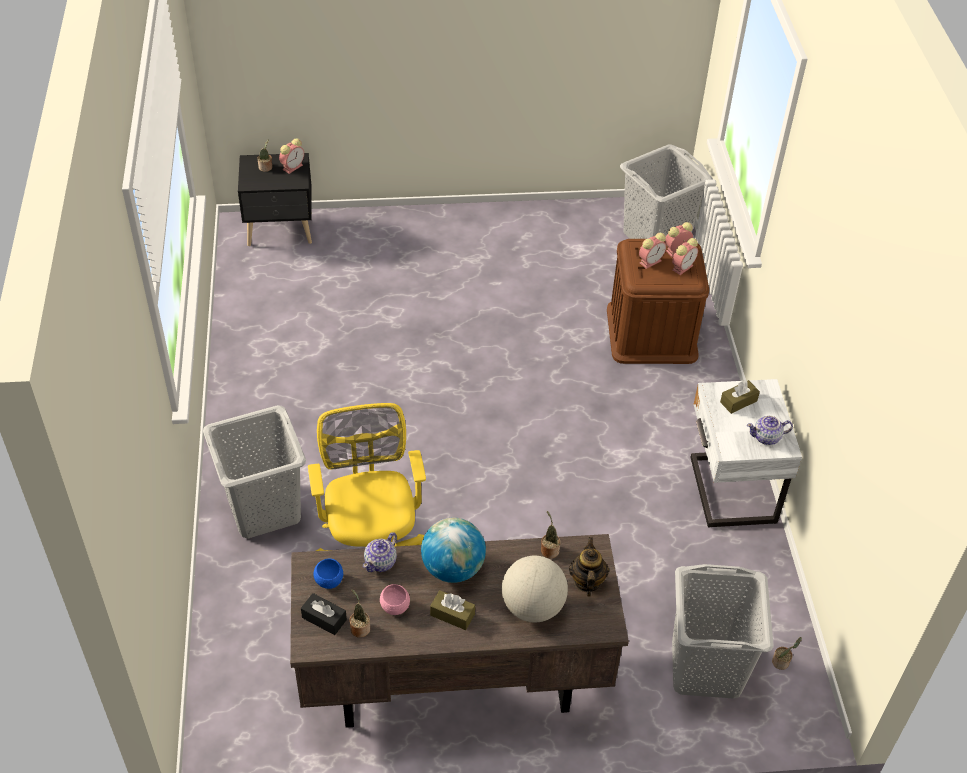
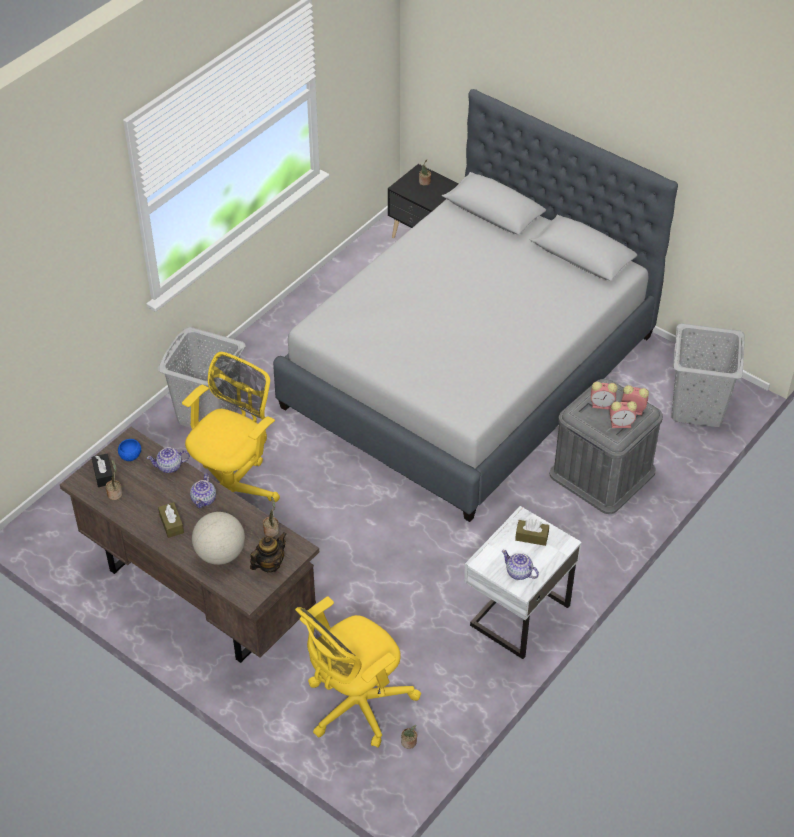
camera: 45 degrees right, 0 degrees up
alarm clock [279,138,304,174] -> none
pink bowl [380,584,410,615] -> none
globe [421,518,486,583] -> teapot [190,474,216,508]
brown storage box [607,239,709,364] -> grey storage box [549,379,663,514]
grey laundry basket [672,564,774,698] -> yellow office chair [295,596,421,748]
none -> grey bed [273,89,678,522]

